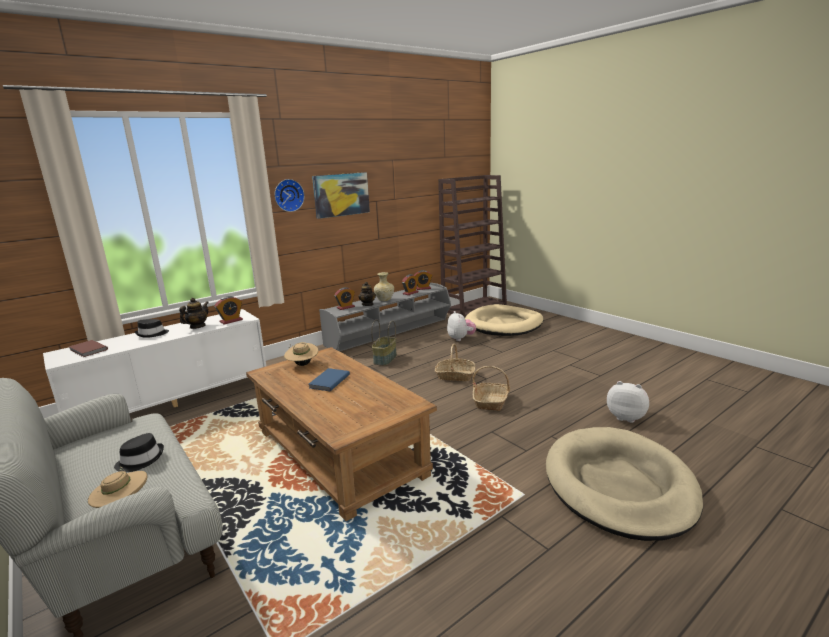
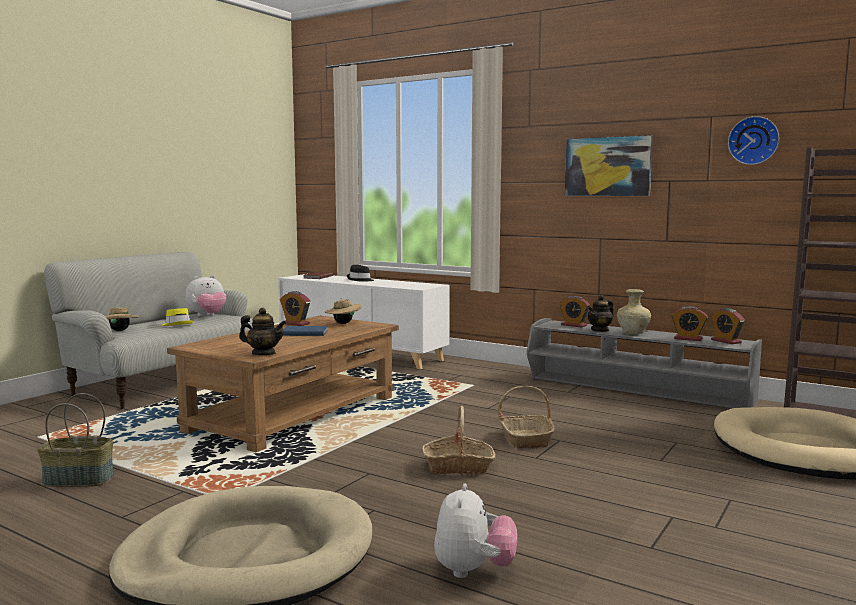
camera: 70 degrees right, 10 degrees down
black hat [114,433,164,472] -> yellow hat [161,308,194,326]
teapot [179,298,209,329] -> teapot moved to [239,308,286,355]
alarm clock [214,296,243,324] -> alarm clock moved to [280,291,310,326]
wall clock [275,179,305,212] -> wall clock moved to [728,116,779,165]
basket [371,319,397,366] -> basket moved to [37,393,114,487]
plush toy [447,311,476,341] -> plush toy moved to [185,275,226,316]

